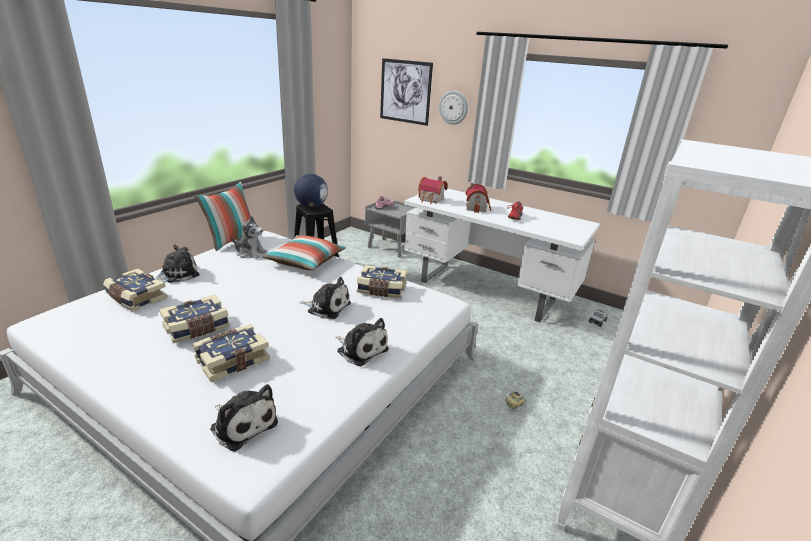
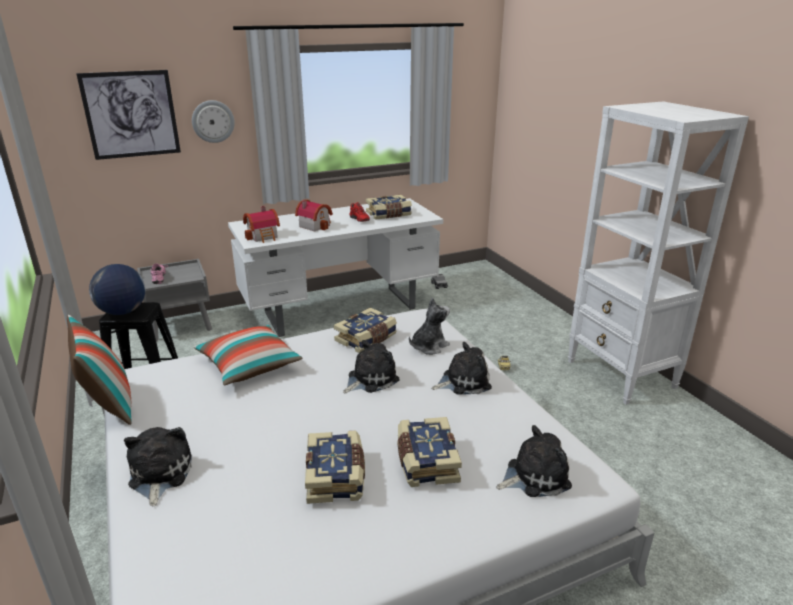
camera: 55 degrees left, 0 degrees up
book [103,269,168,311] -> book moved to [366,195,412,220]
plush toy [231,216,267,259] -> plush toy moved to [409,298,450,355]

